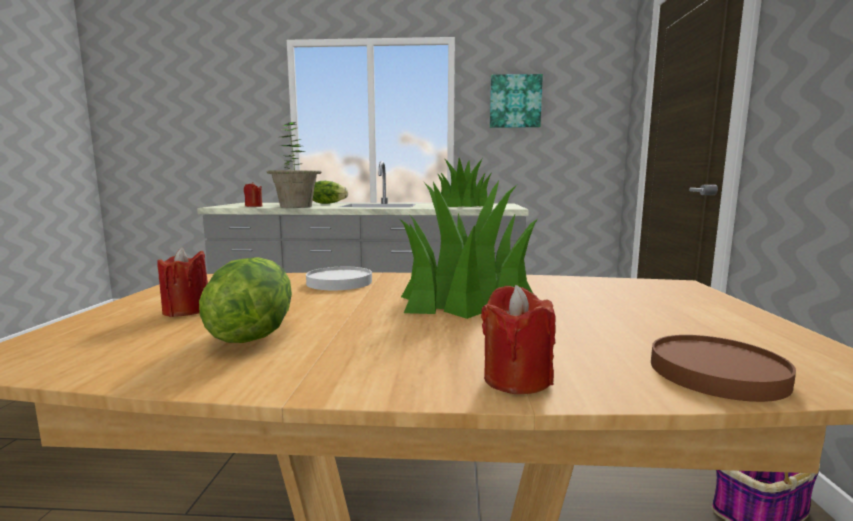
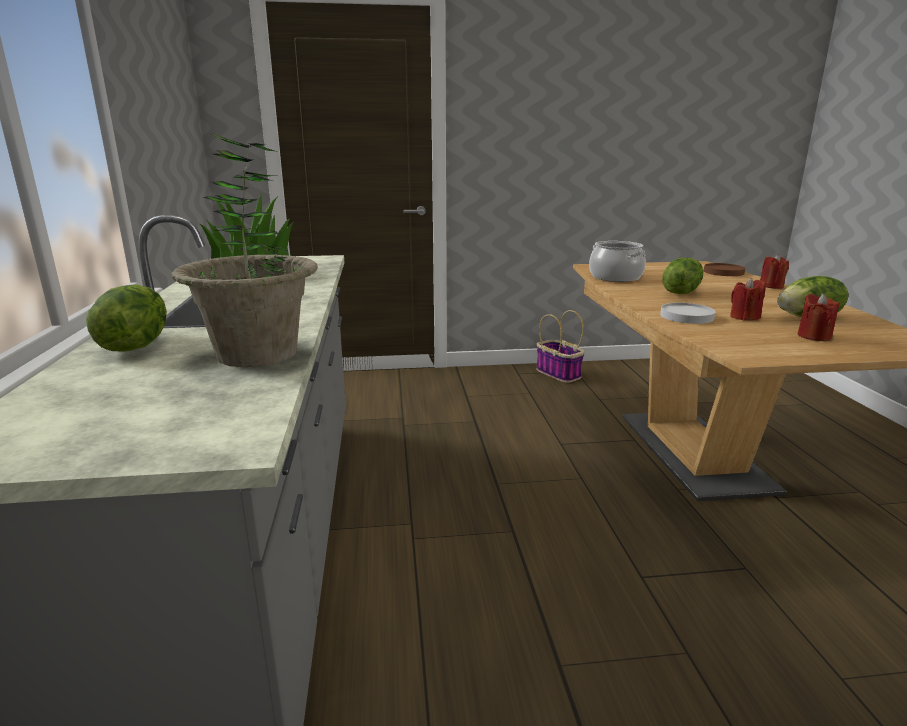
camera: 100 degrees left, 10 degrees up
red candle [244,182,262,207] -> red candle moved to [730,278,766,321]
potted plant [400,181,538,319] -> lettuce [662,258,703,294]
picture [490,74,543,128] -> none
none -> cooking pot [589,241,646,282]

